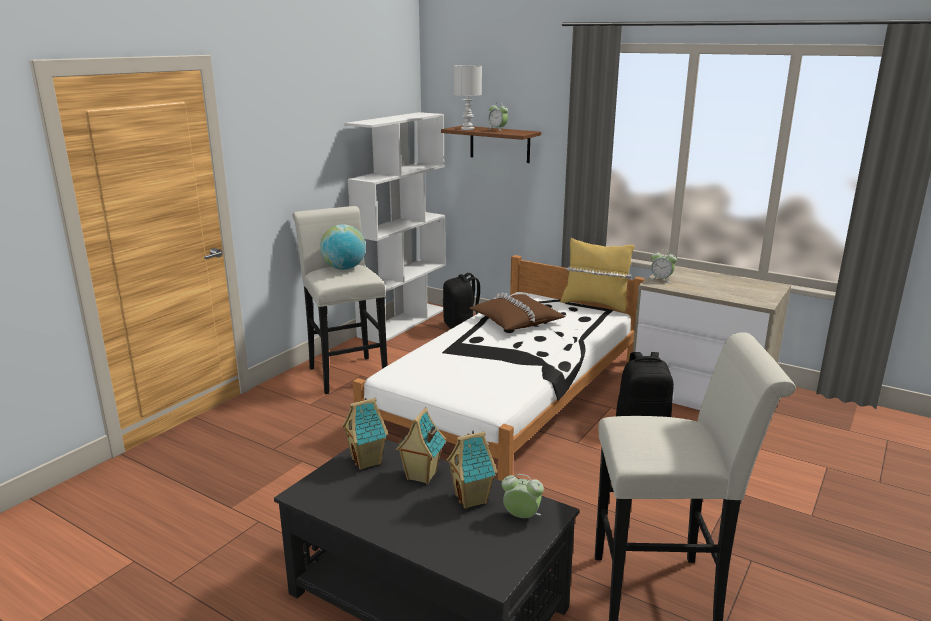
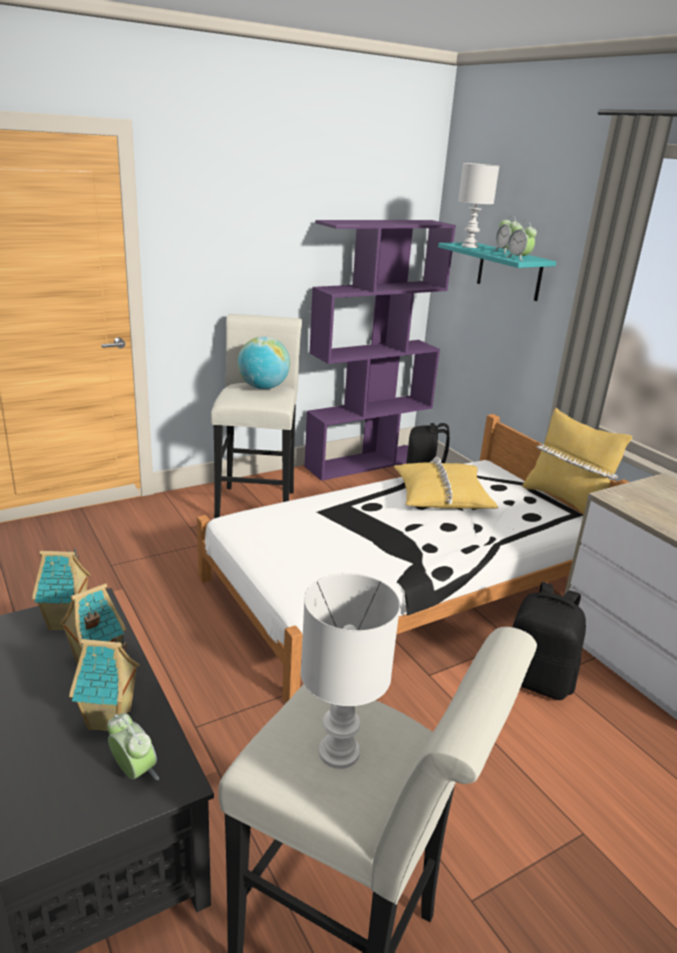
camera: 25 degrees right, 5 degrees up
white bookcase [344,112,446,343] -> purple bookcase [304,220,456,481]
brown shelf [441,126,541,163] -> turquoise shelf [438,242,556,301]
brown pillow [469,293,565,330] -> yellow pillow [394,457,498,509]
alarm clock [651,249,677,283] -> alarm clock moved to [507,221,537,261]
none -> white table lamp [301,573,400,769]

